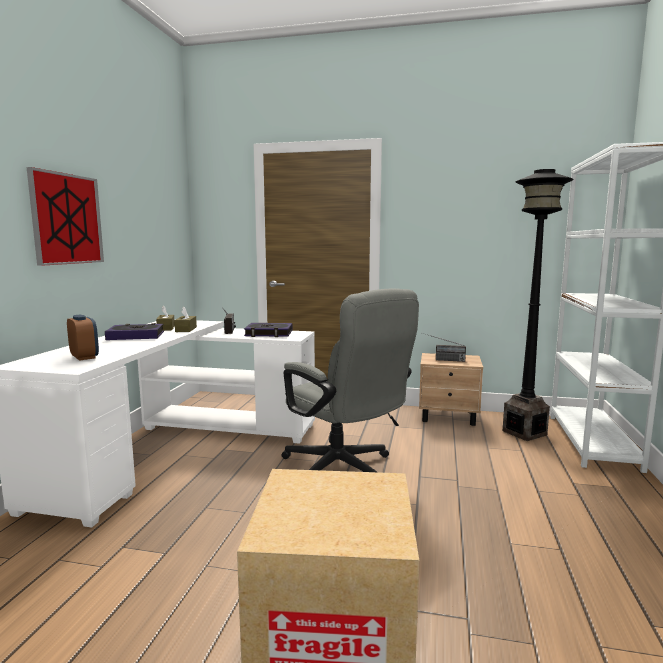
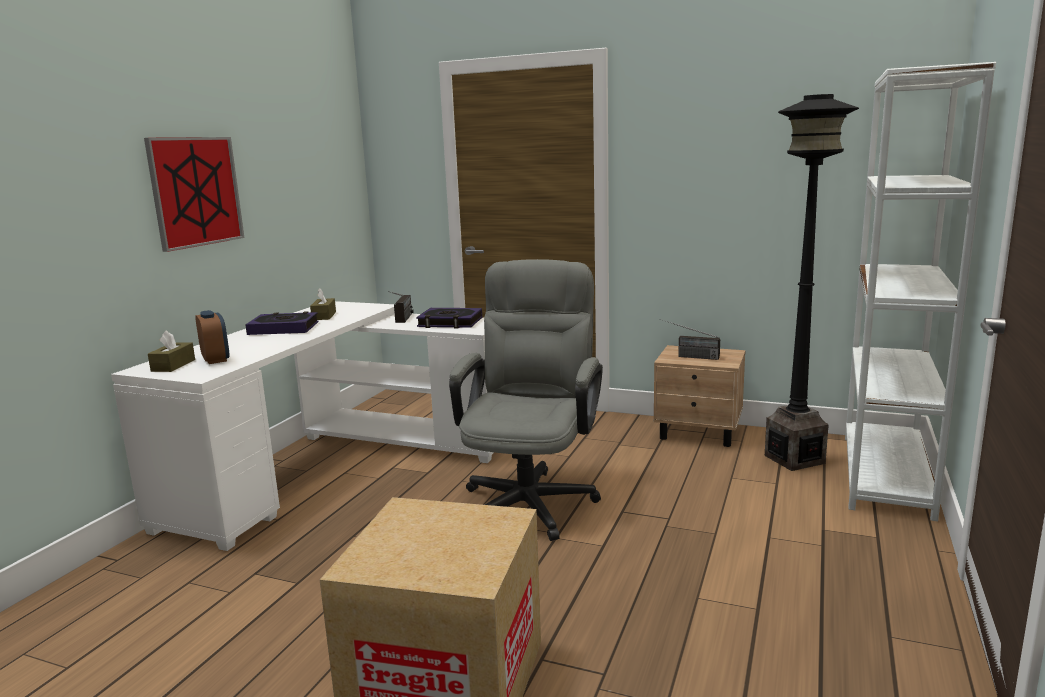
camera: 10 degrees right, 5 degrees up
brown tissue box [174,307,197,332] -> brown tissue box moved to [148,330,195,372]
grey office chair [281,289,419,472] -> grey office chair turned 135 degrees counterclockwise [449,259,603,541]

